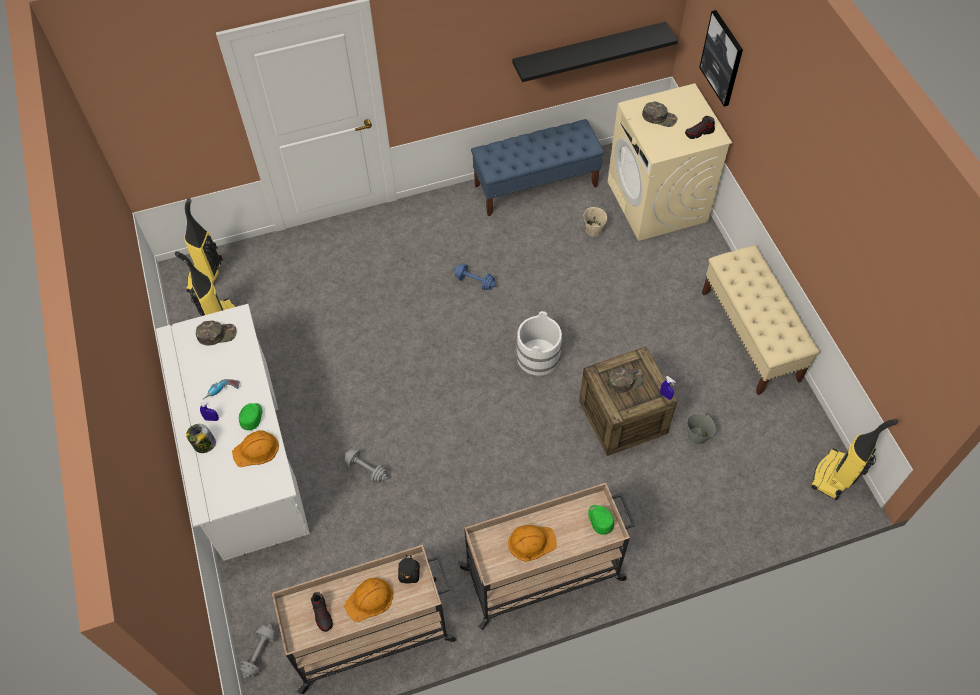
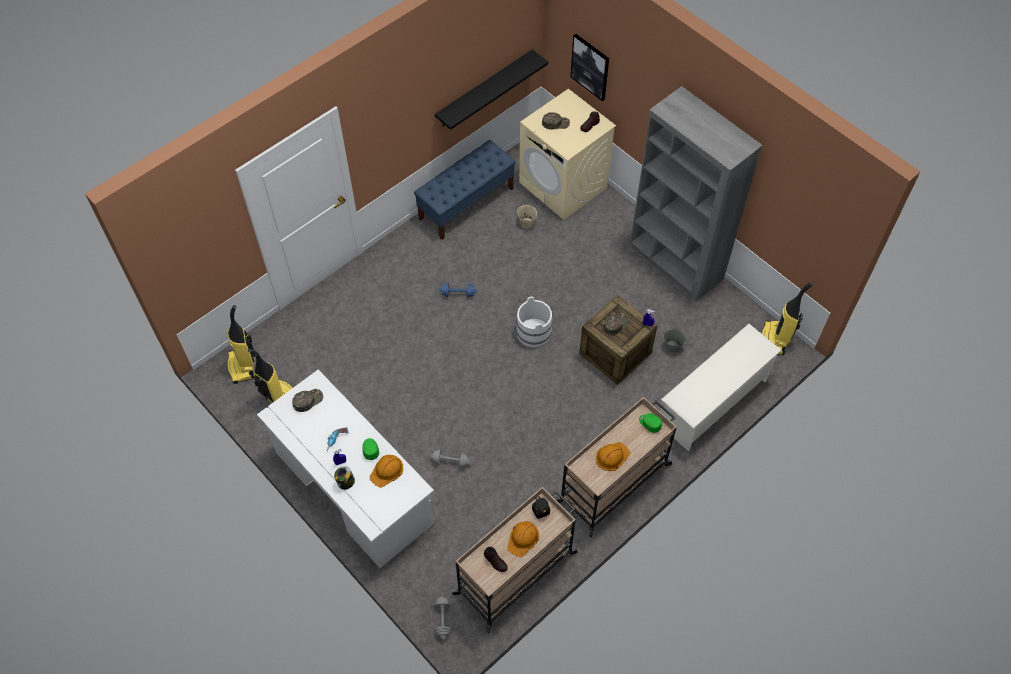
camera: 25 degrees left, 0 degrees up
beige bench [702,245,820,395] -> grey bookcase [630,86,763,302]
none -> white shoe rack [660,324,782,451]

